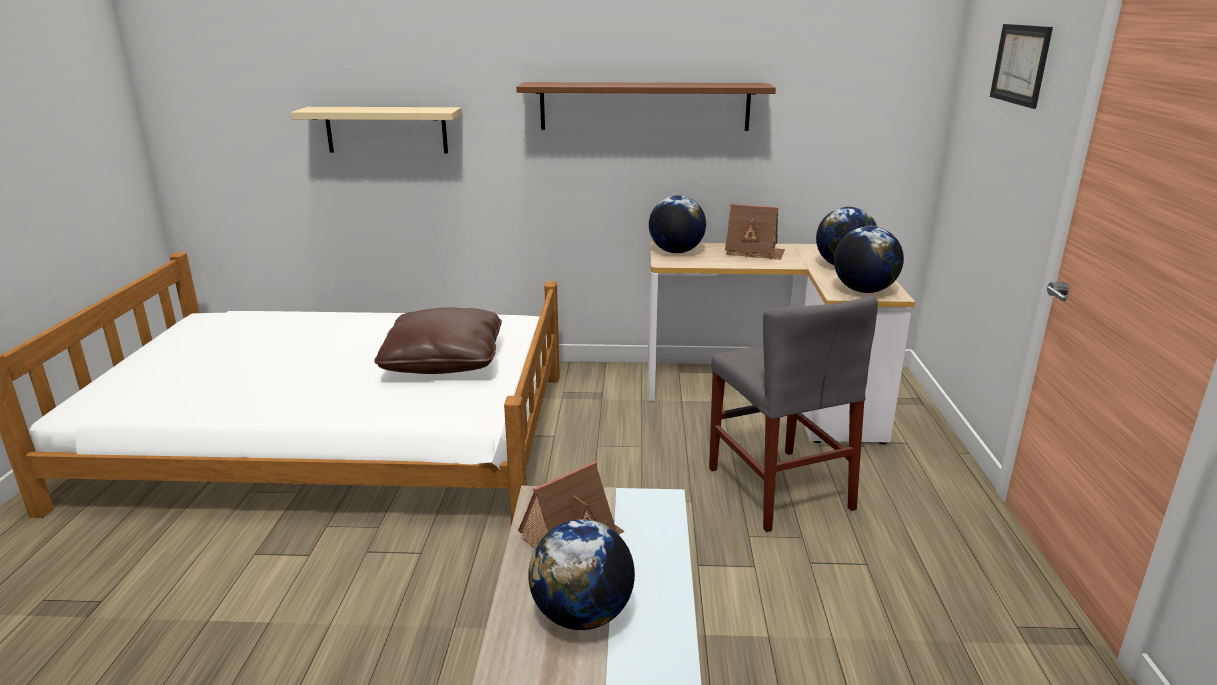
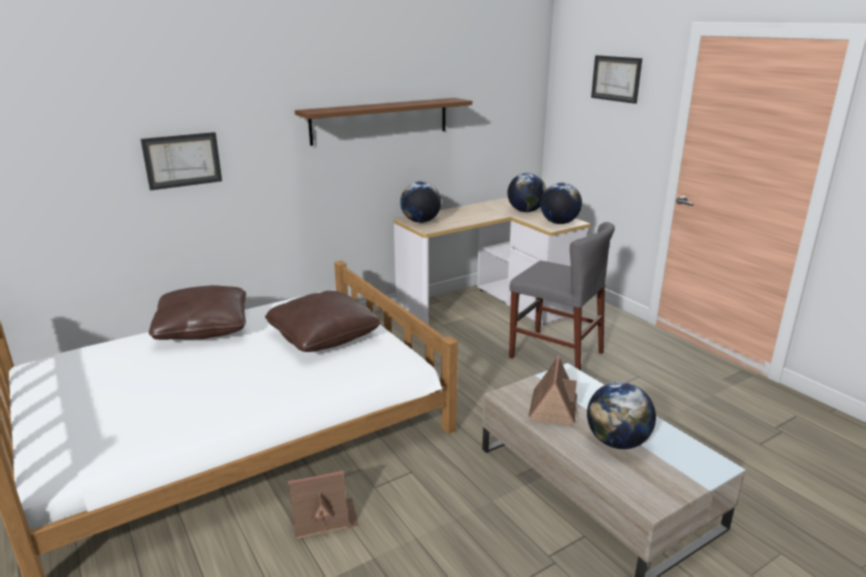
camera: 35 degrees left, 0 degrees up
beige shelf [291,107,462,153] -> picture [141,132,222,191]
toy house [725,204,785,260] -> toy house moved to [288,471,359,539]
none -> brown pillow [149,285,246,340]

